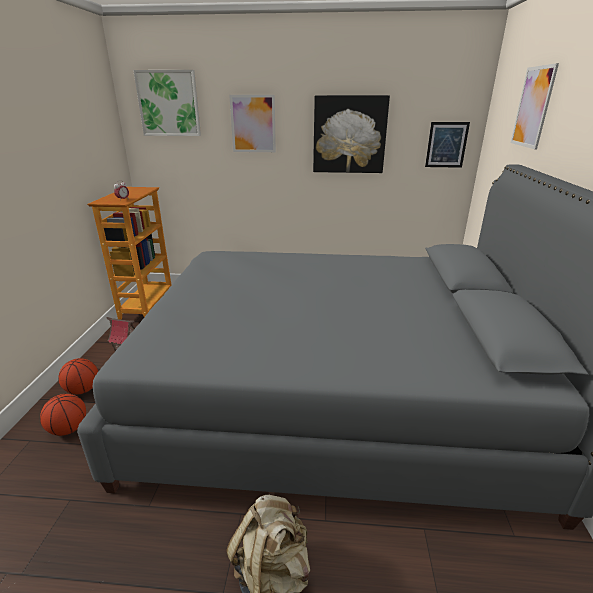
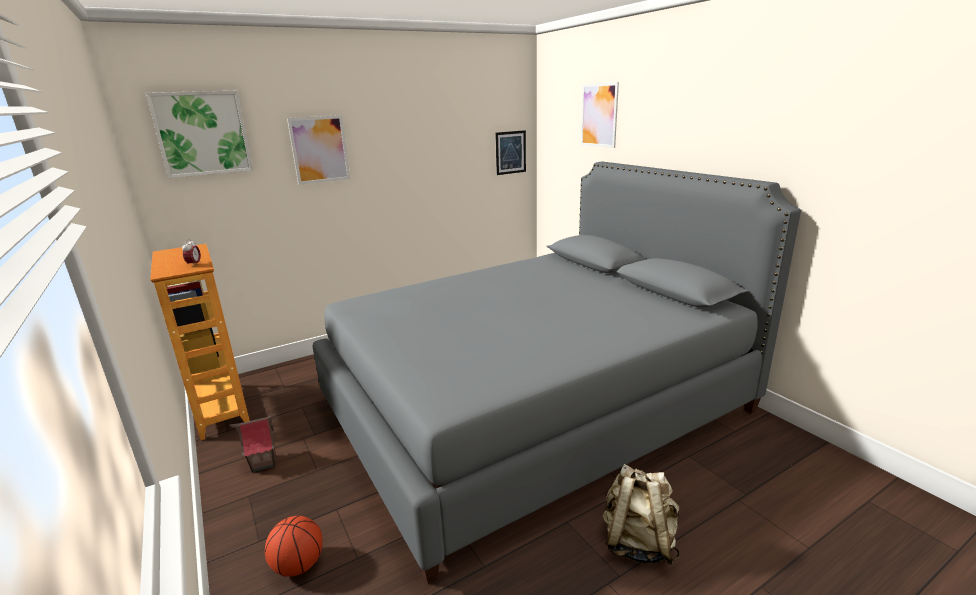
camera: 35 degrees left, 5 degrees down
basketball [58,358,98,394] -> none
picture [313,95,390,173] -> none

